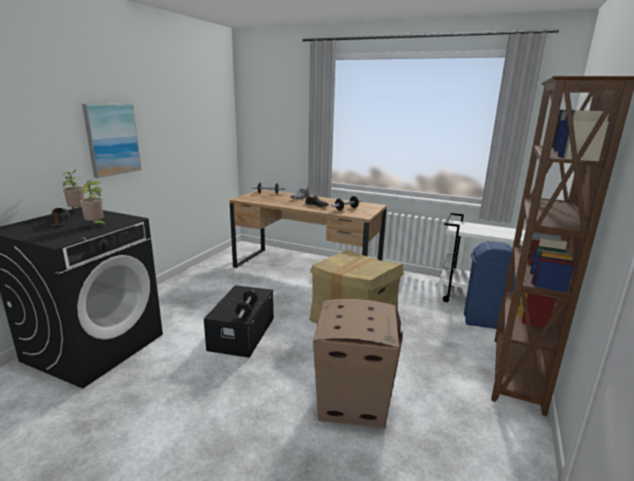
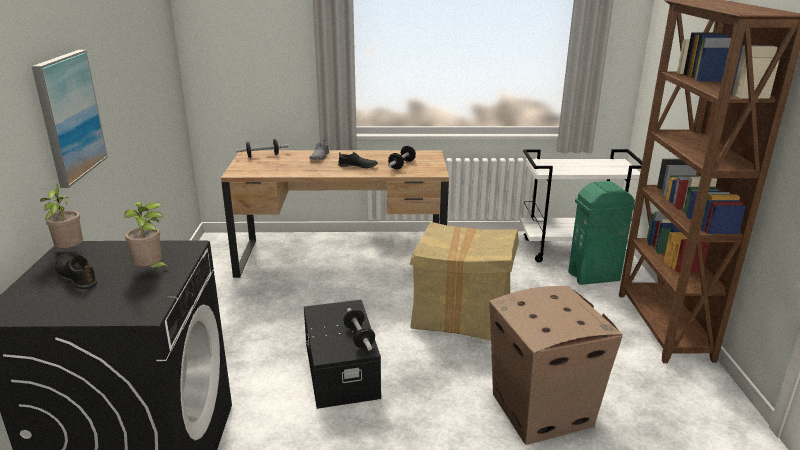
camera: 25 degrees left, 5 degrees up
blue trash can [464,241,515,329] -> green trash can [568,181,635,285]

